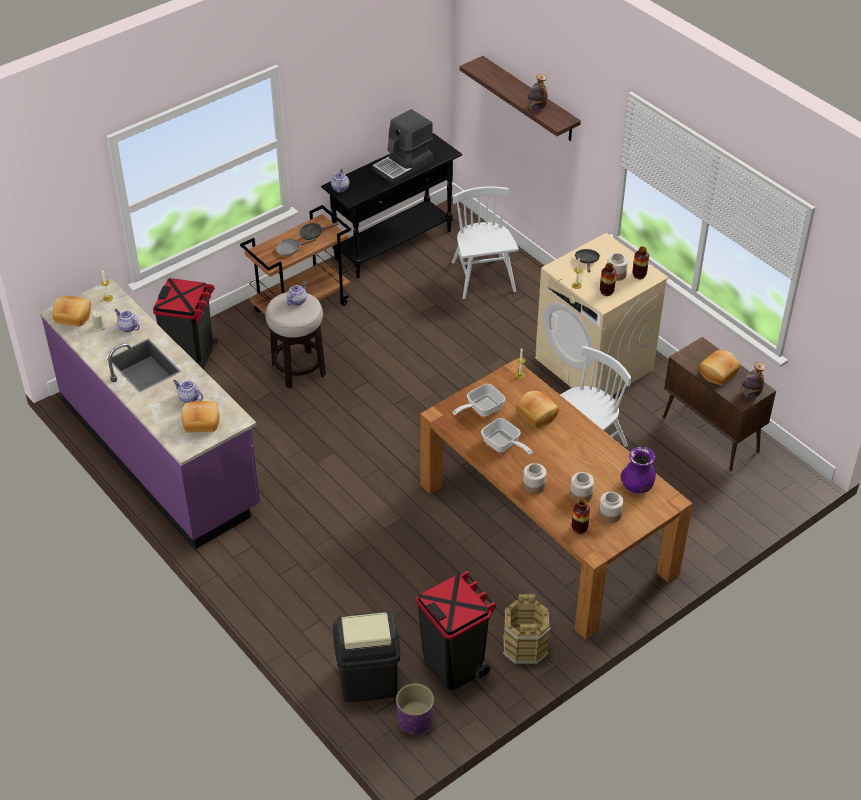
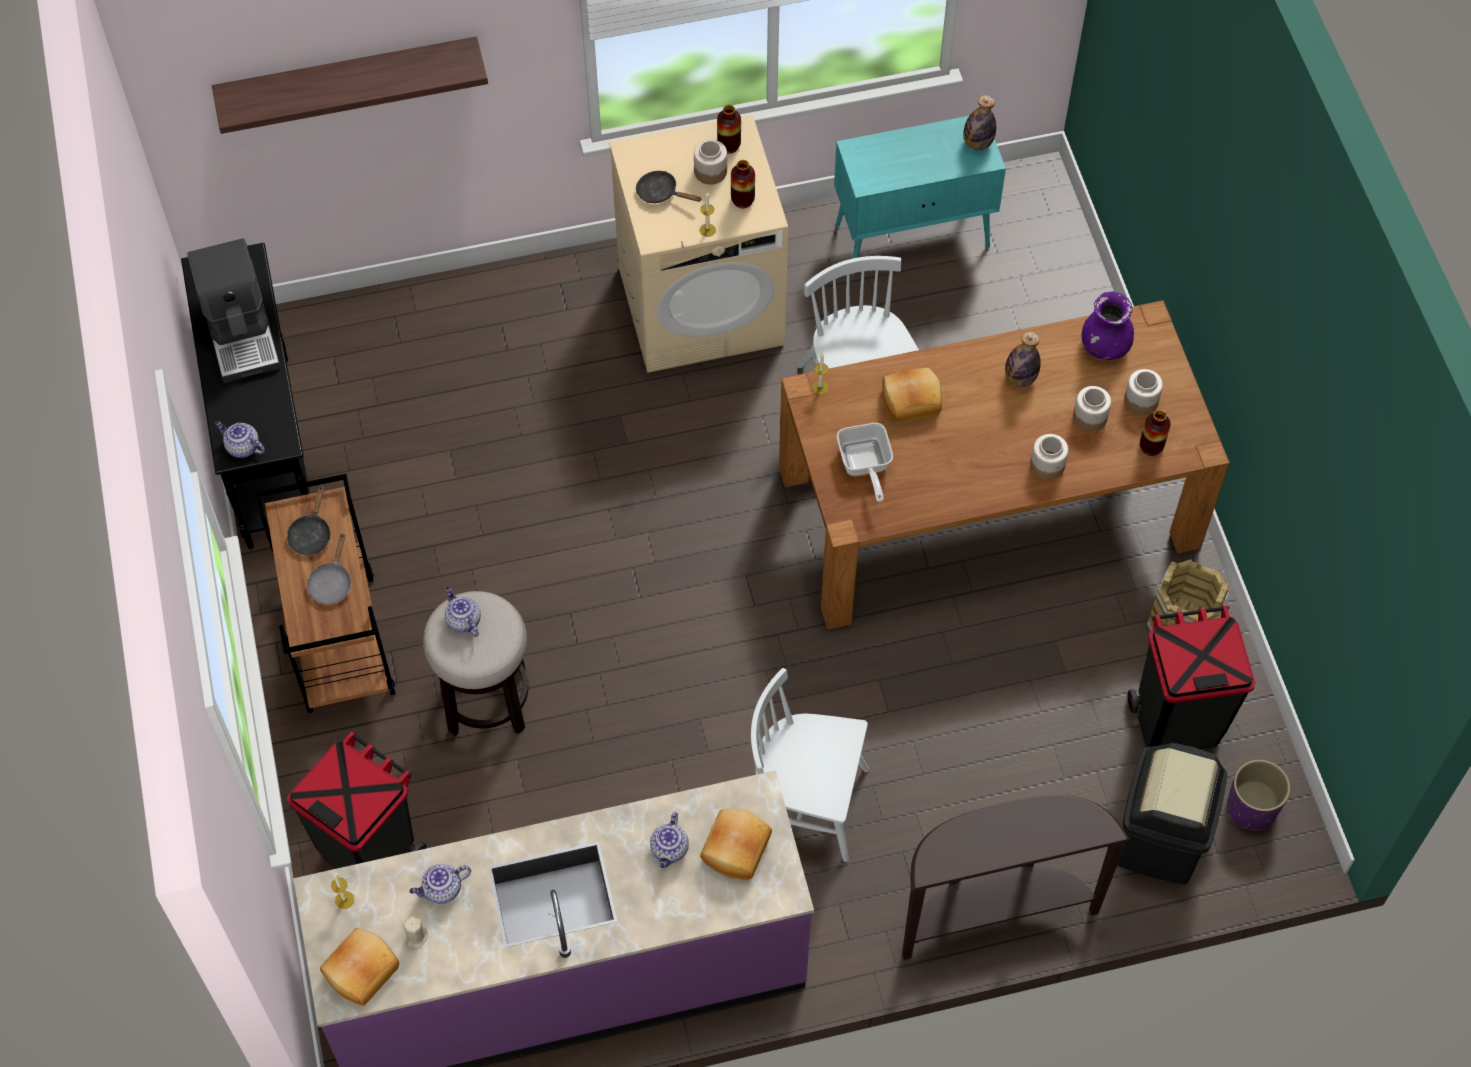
camera: 65 degrees left, 15 degrees up
teapot [173,380,203,403] -> teapot turned 45 degrees counterclockwise [650,812,689,868]
white chair [451,186,519,299] -> white chair moved to [751,668,869,862]
frying pan [481,418,532,455] -> none
bottle [528,74,547,111] -> bottle moved to [1005,331,1041,387]
brown cabinet [663,337,776,471] -> turquoise cabinet [834,116,1006,275]
bread [699,350,740,385] -> none
none -> brown console table [902,795,1130,960]

